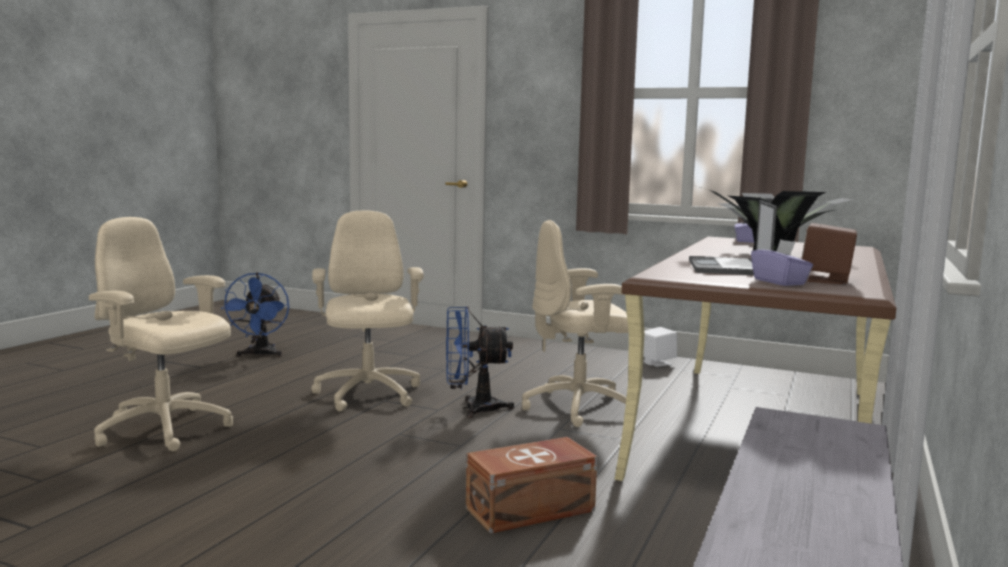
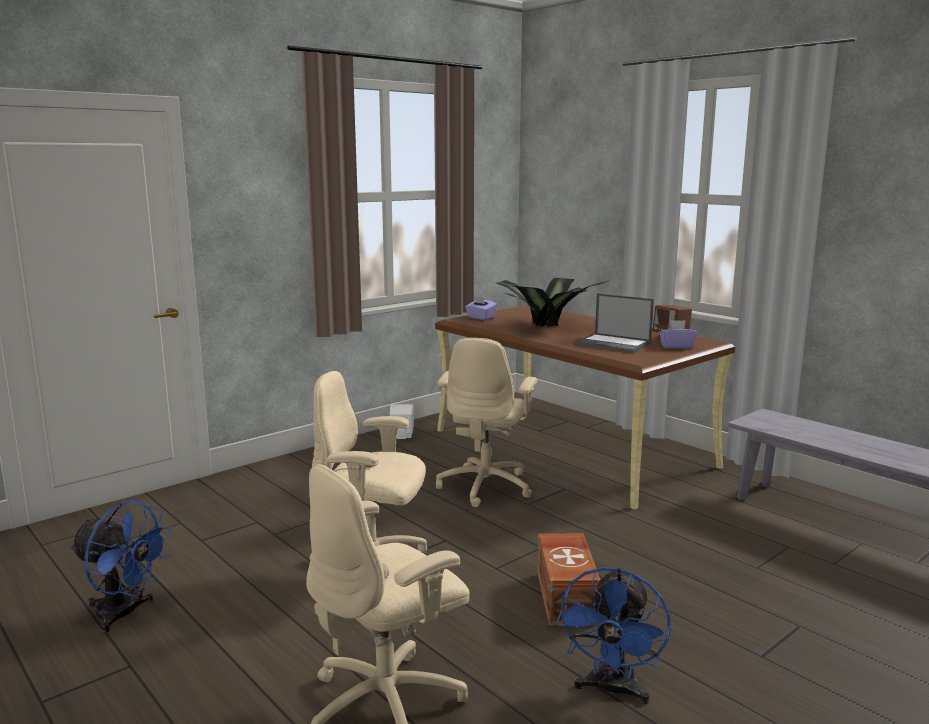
camera: 65 degrees left, 5 degrees up
blue fan [446,306,514,418] -> blue fan moved to [556,567,671,704]
brown storage box [466,437,597,534] -> brown storage box moved to [538,533,600,626]

